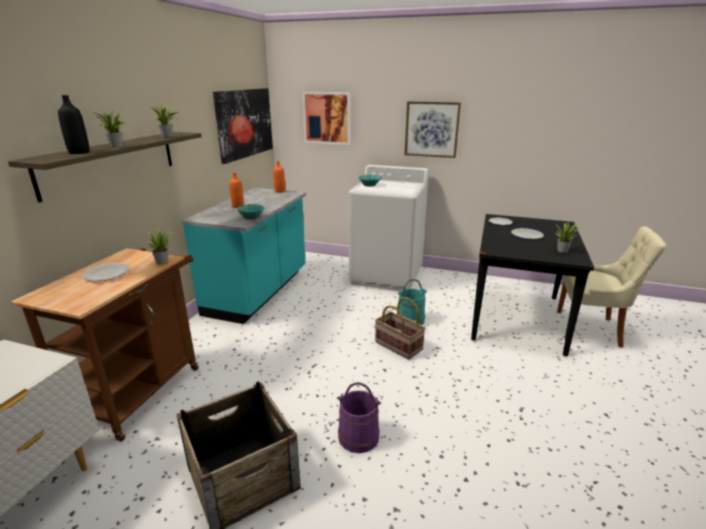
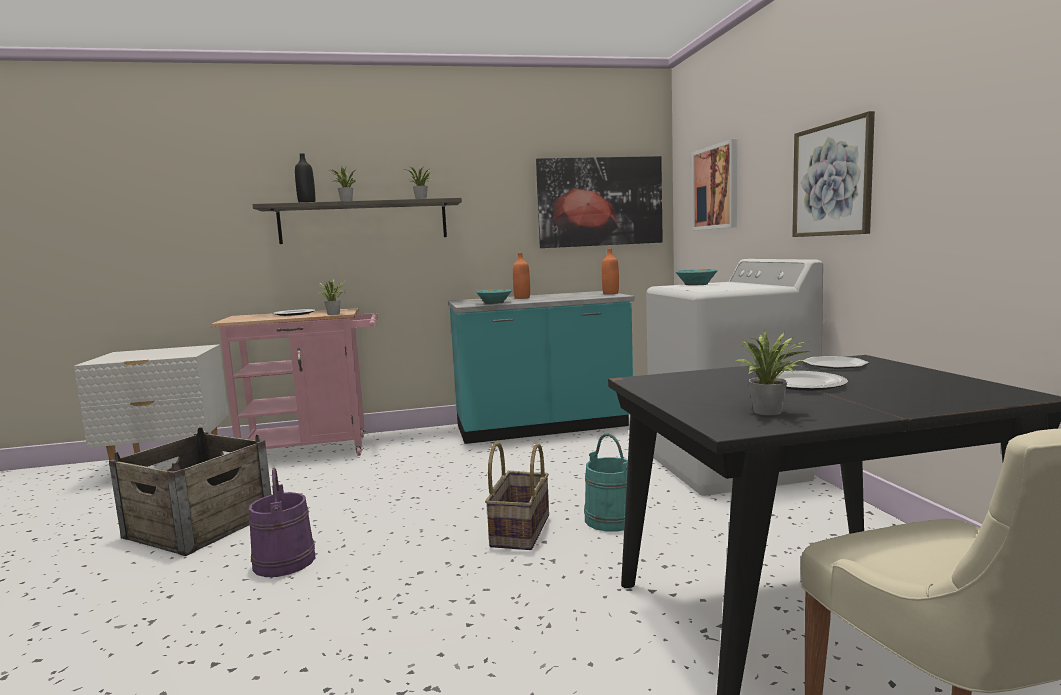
camera: 60 degrees right, 15 degrees down
brown cart [11,248,199,442] -> pink cart [211,308,378,456]

